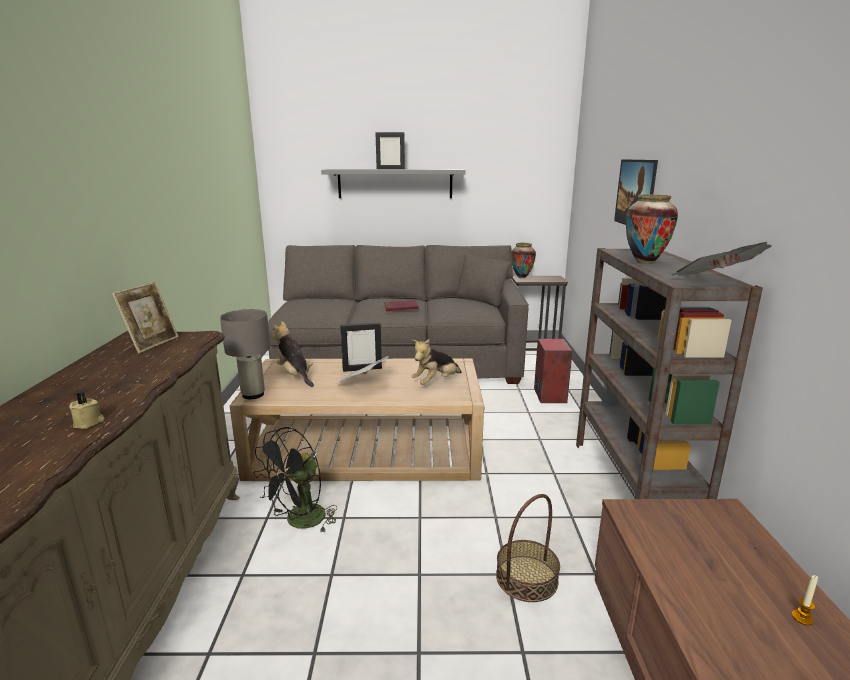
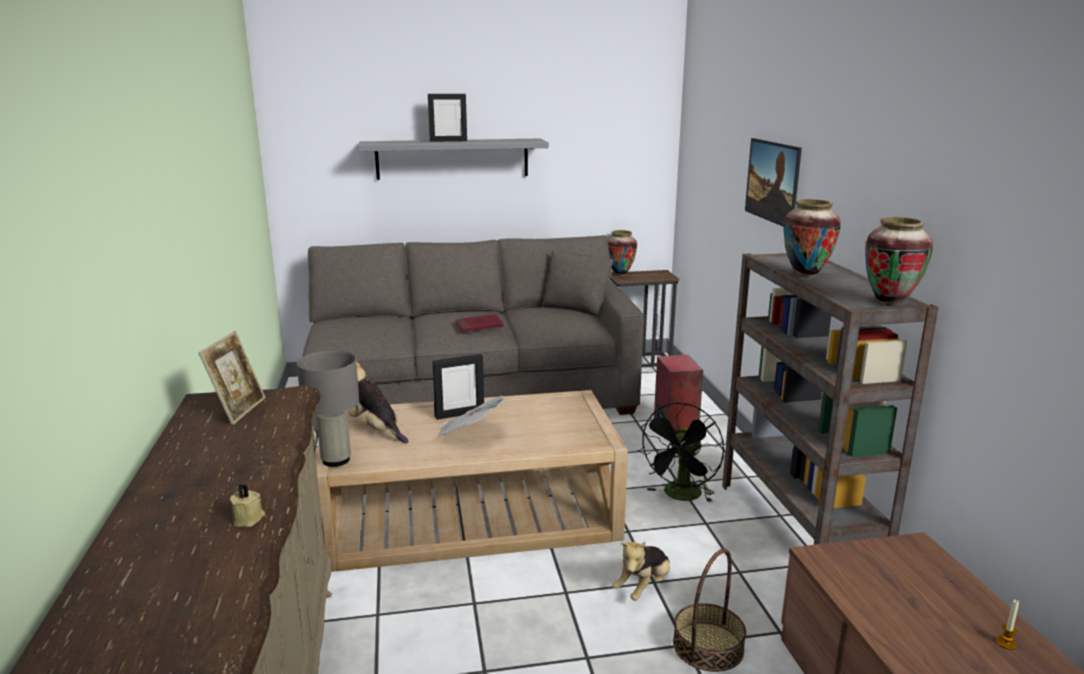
camera: 10 degrees left, 0 degrees up
black fan [253,427,337,534] -> black fan moved to [638,402,724,502]
plush toy [411,339,462,385] -> plush toy moved to [613,541,670,601]
newspaper [671,242,772,276] -> vase [865,217,933,306]

